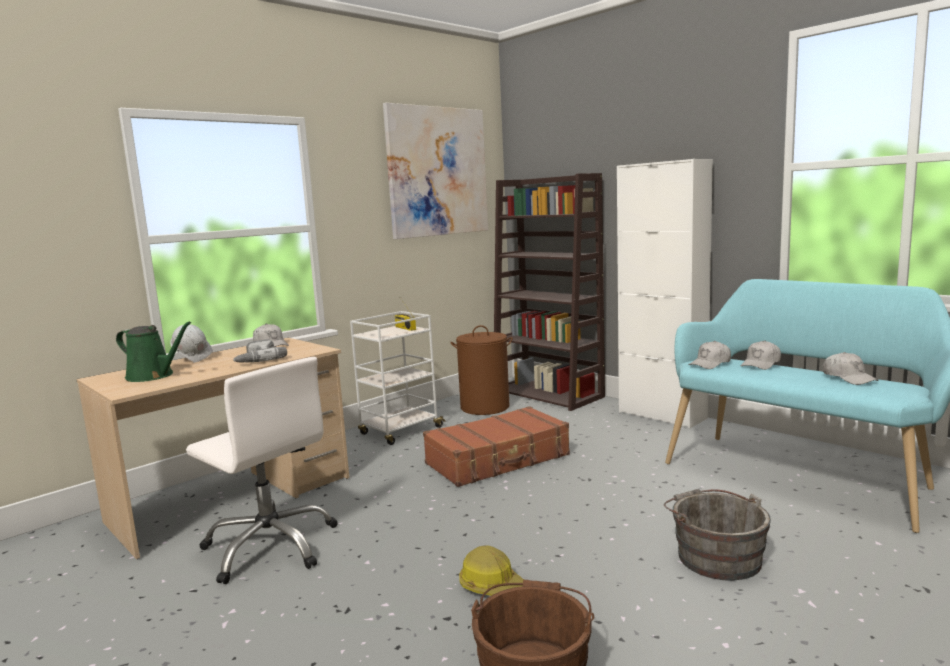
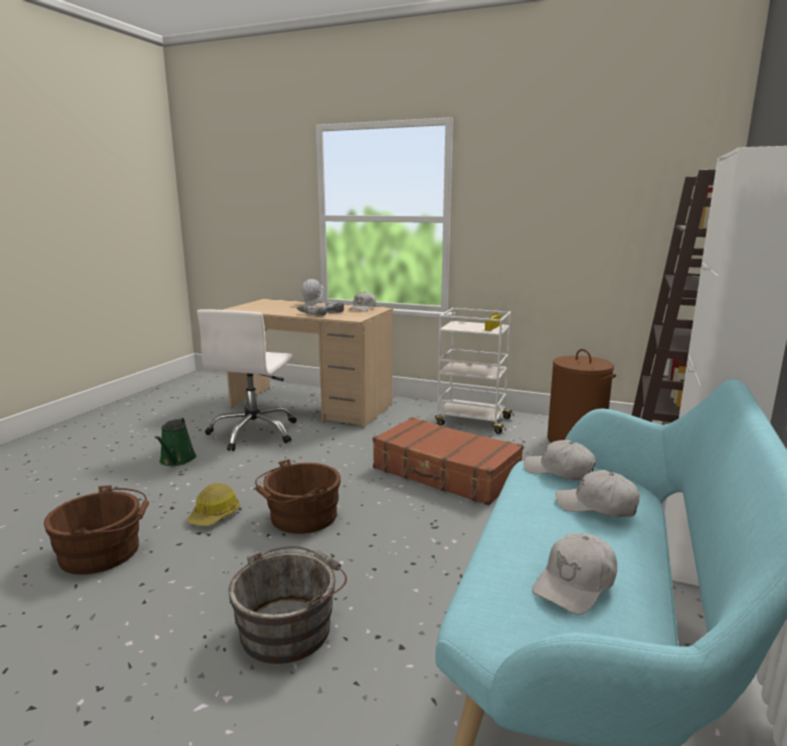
camera: 65 degrees right, 5 degrees up
green watering can [116,321,191,382] -> green watering can moved to [155,417,196,466]
picture [383,103,488,239] -> none
none -> brown bucket [255,459,341,534]

